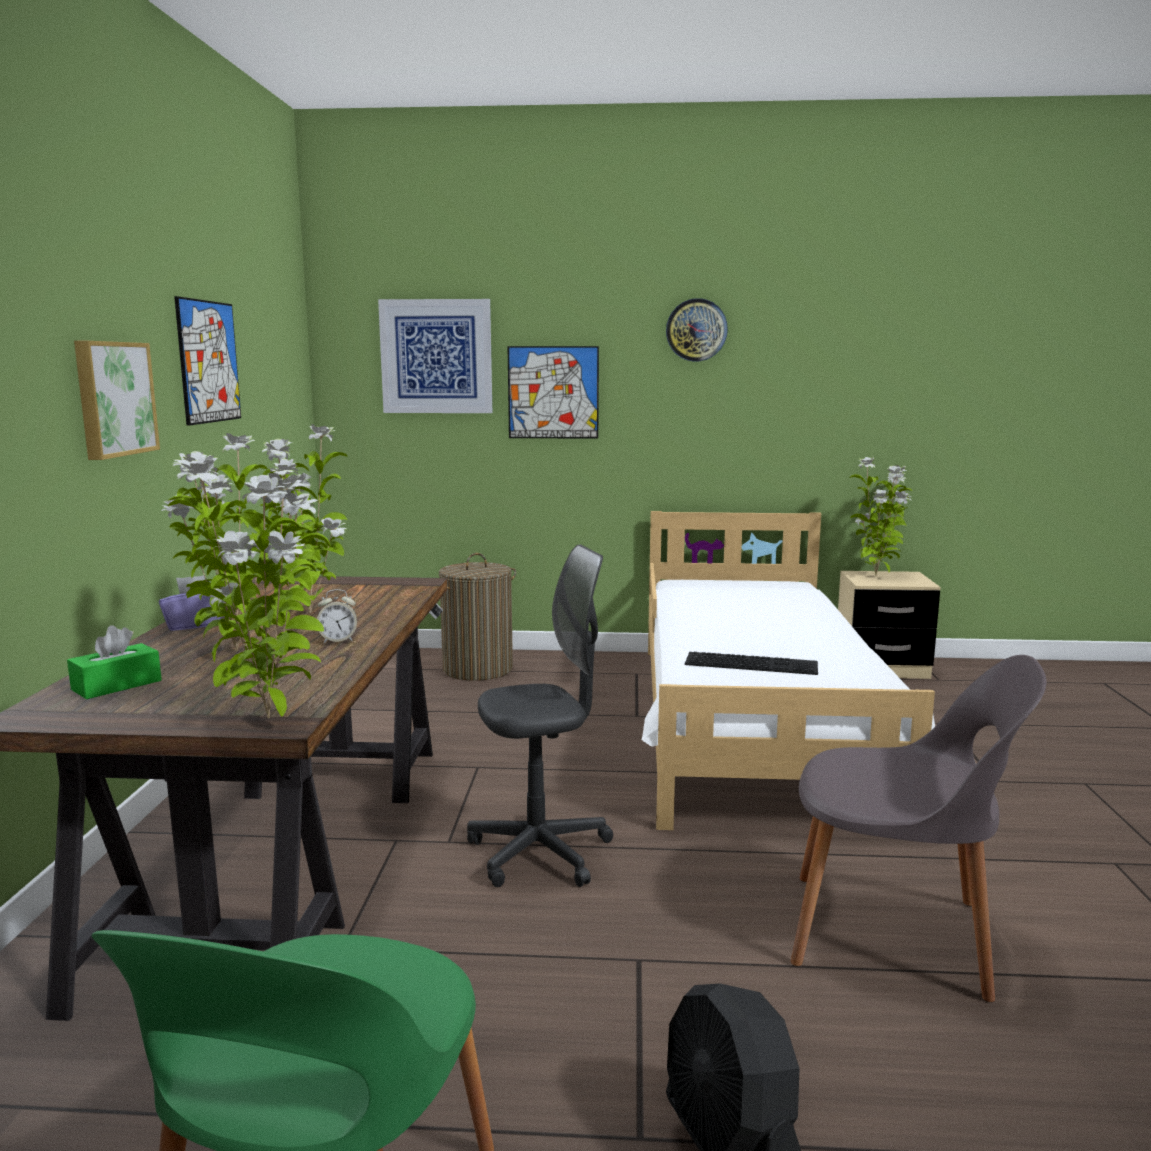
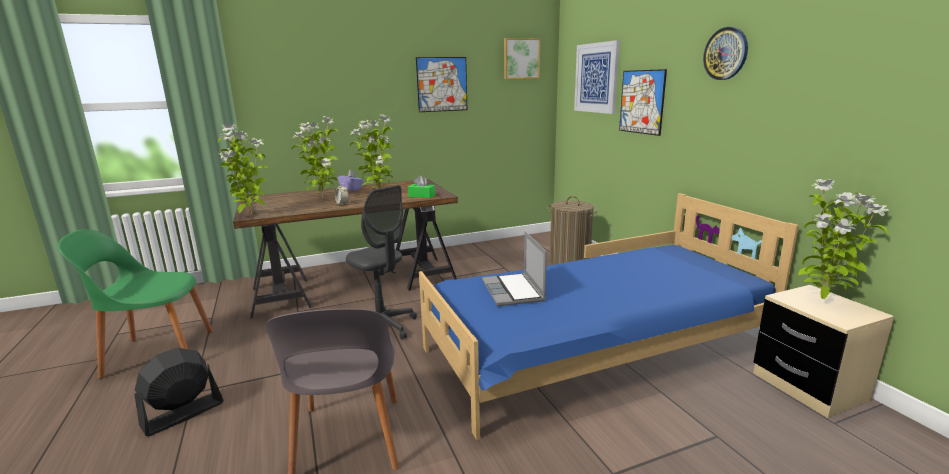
camera: 65 degrees right, 5 degrees up
green tissue box [67,625,162,699] -> green tissue box moved to [408,176,435,198]
picture [74,341,160,460] -> picture moved to [504,38,540,79]
white bed [642,511,935,830] -> blue bed [419,193,799,440]
keyboard [685,652,818,675] -> laptop [482,231,547,306]

